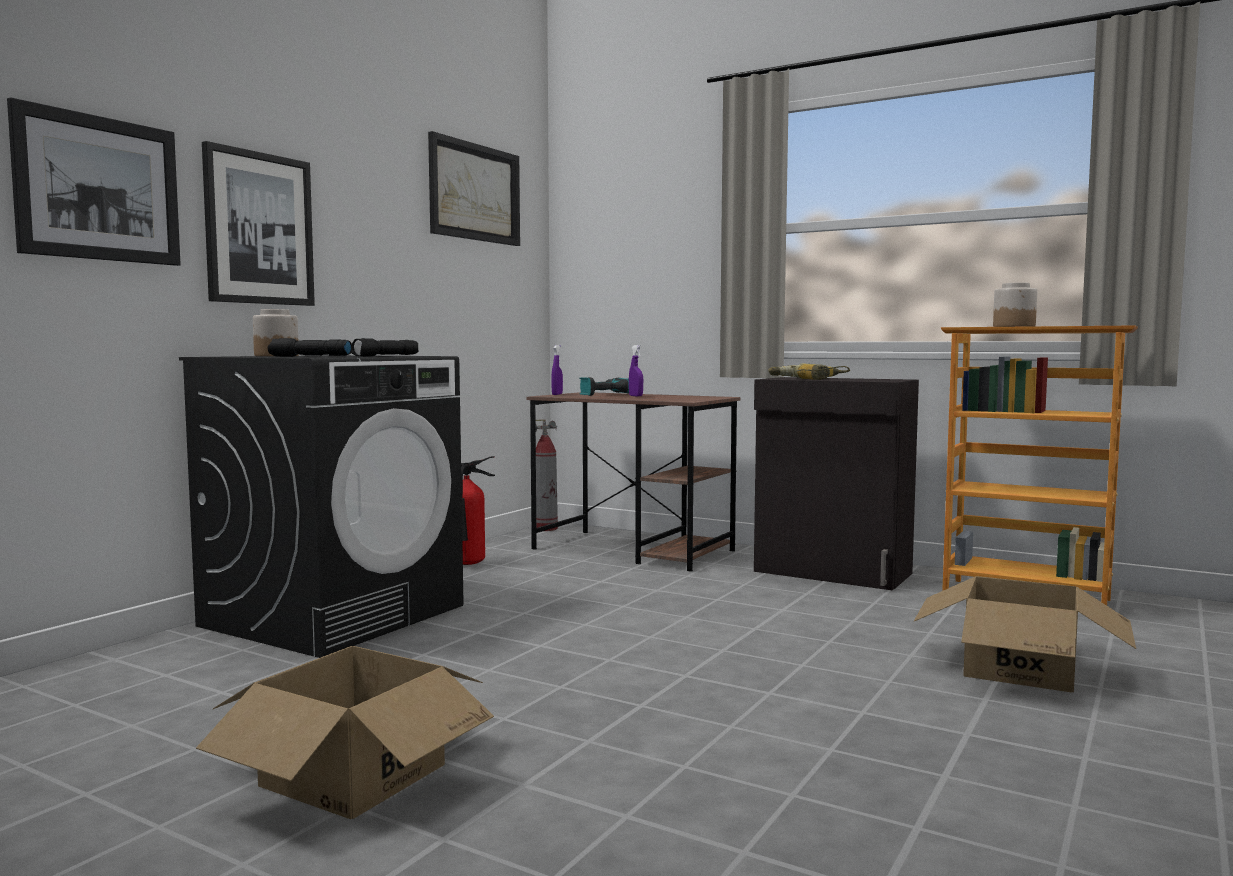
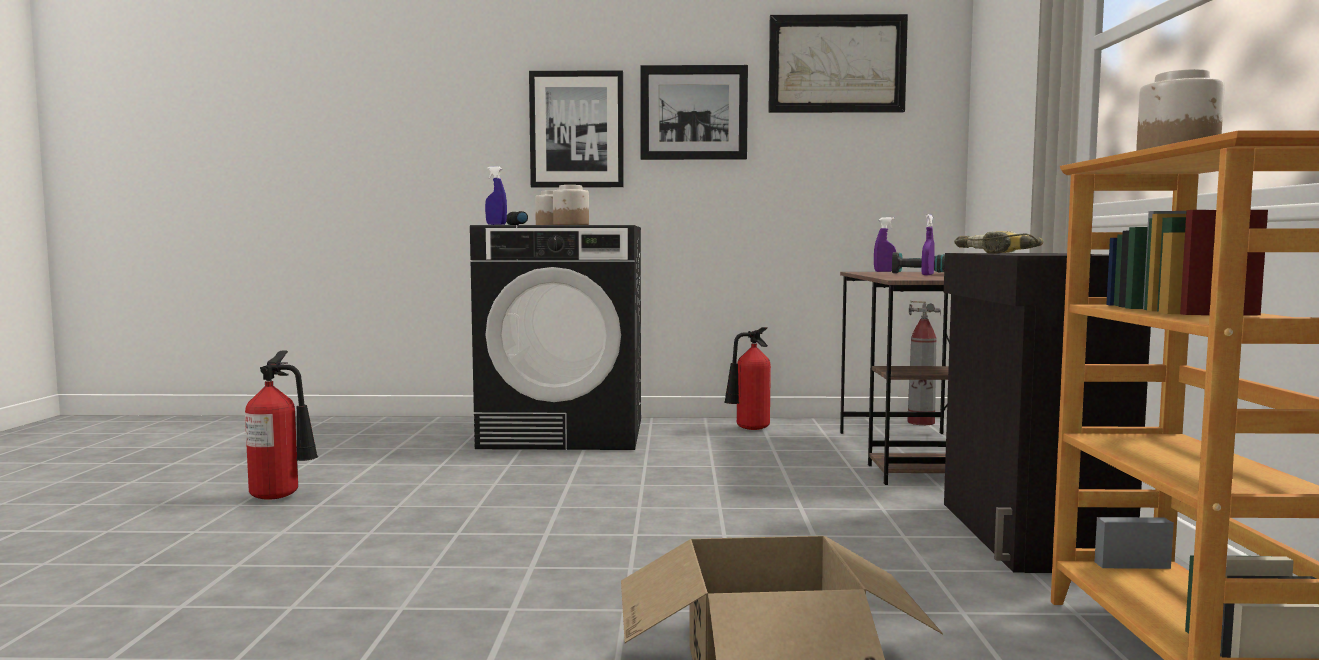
camera: 60 degrees right, 0 degrees up
picture [7,98,181,266] -> picture moved to [640,65,748,160]
cardboard box [196,646,494,819] -> fire extinguisher [245,350,318,500]
black flashlight [351,338,418,357] -> jar [553,185,589,225]
none -> blue spray bottle [485,166,507,225]

